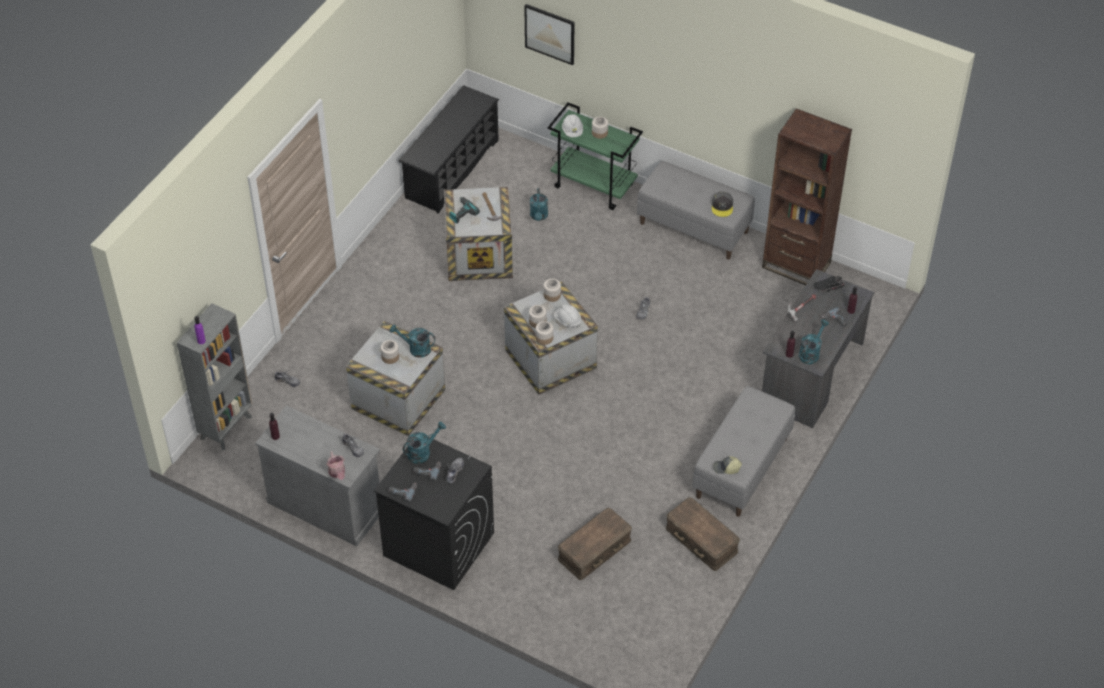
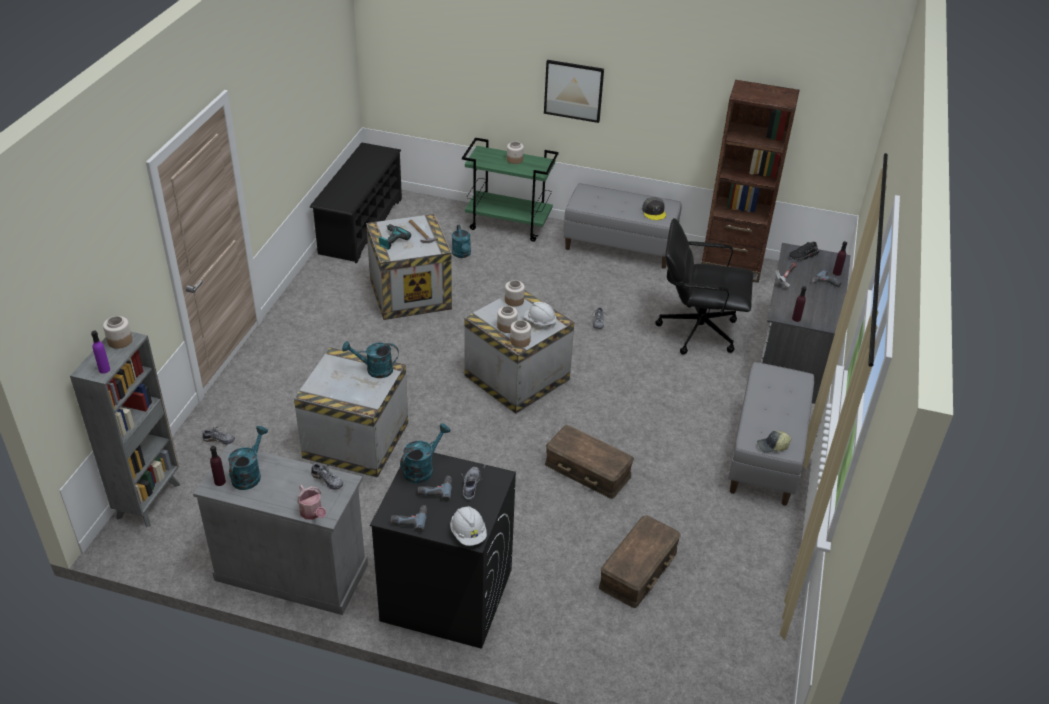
camera: 15 degrees left, 10 degrees down
jar [381,340,399,364] -> jar moved to [103,316,132,349]
picture [524,4,575,65] -> picture moved to [544,60,604,123]
white hard hat [562,114,583,137] -> white hard hat moved to [450,506,487,546]
brown storage box [666,497,740,571] -> brown storage box moved to [545,425,634,499]
turquoise watering can [799,319,829,364] -> turquoise watering can moved to [228,426,268,490]
none -> black office chair [655,218,753,355]

